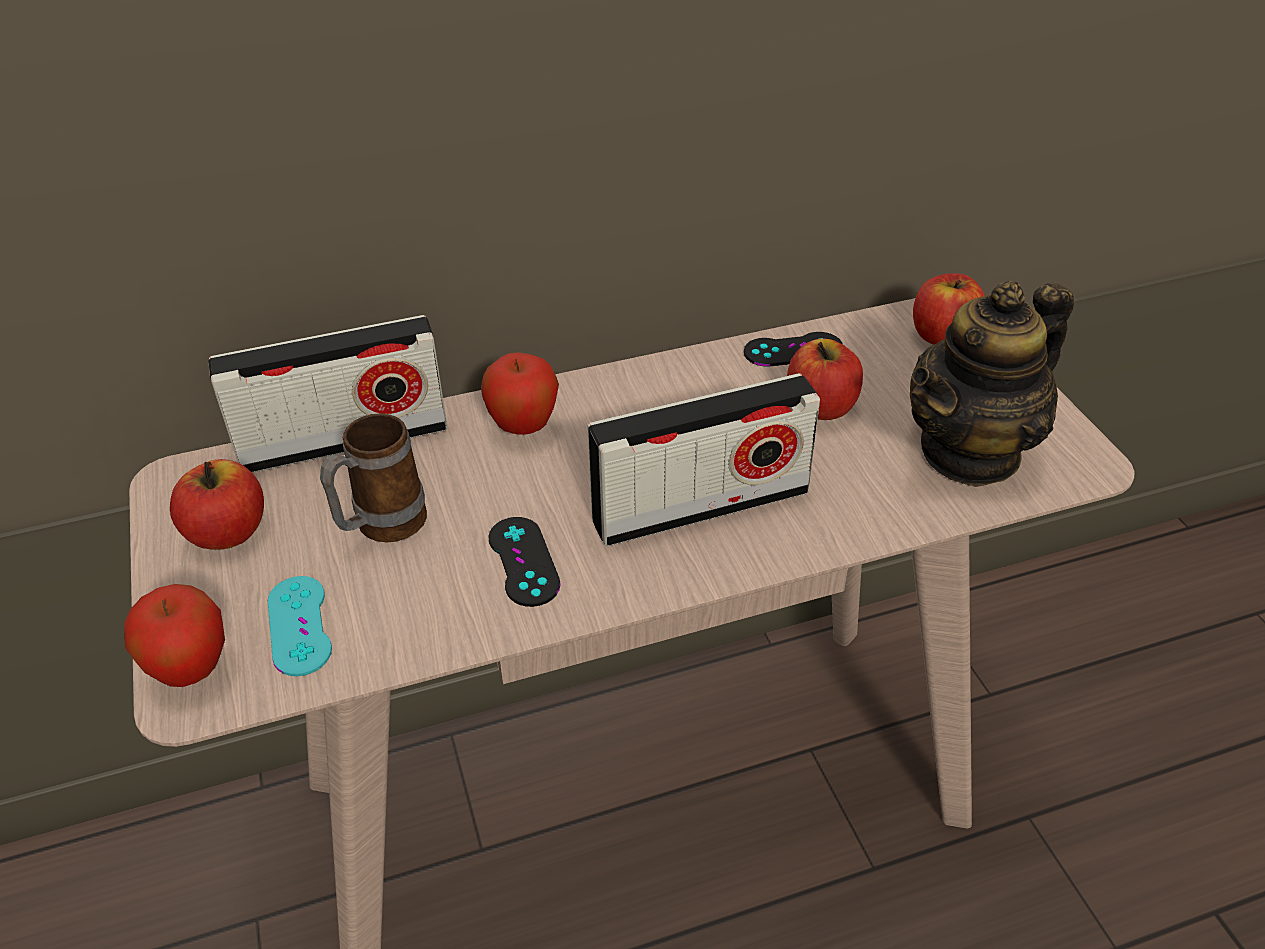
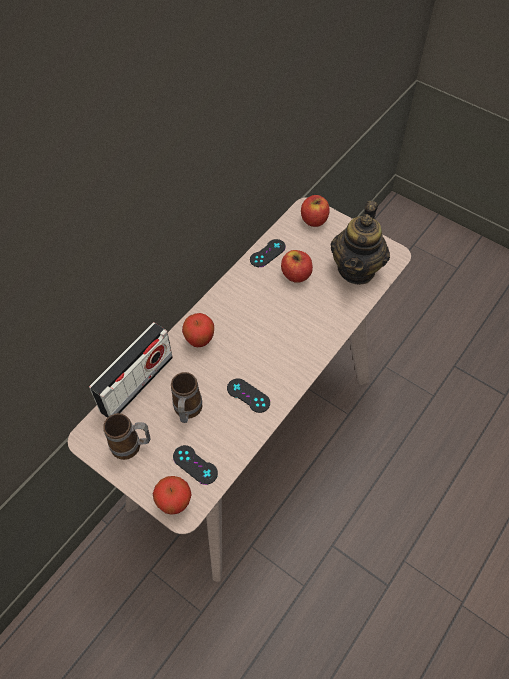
camera: 35 degrees left, 15 degrees up
apple [170,459,264,550] -> mug [103,413,151,460]
turquoise game controller [268,576,332,676] -> black game controller [173,445,218,485]
radio [587,373,820,546] -> none

